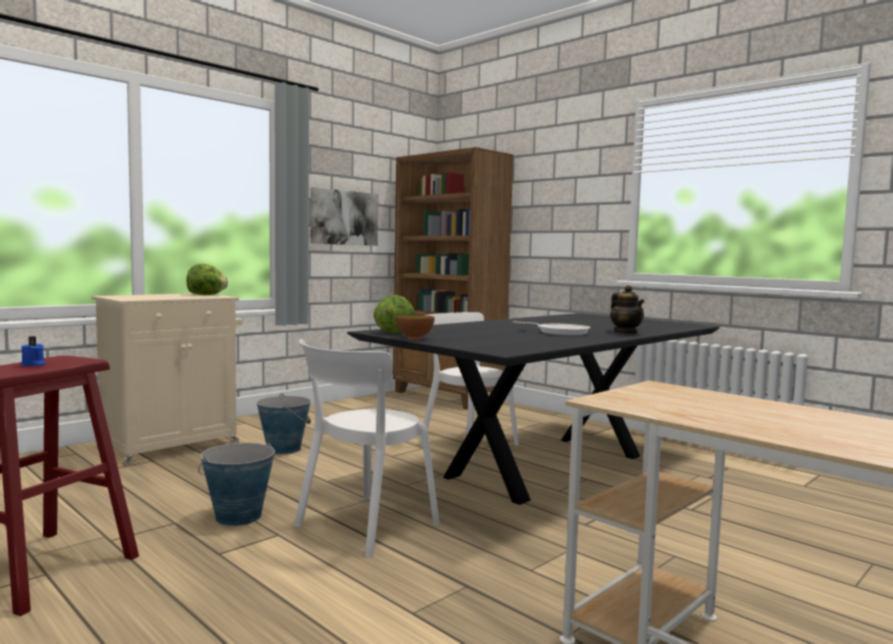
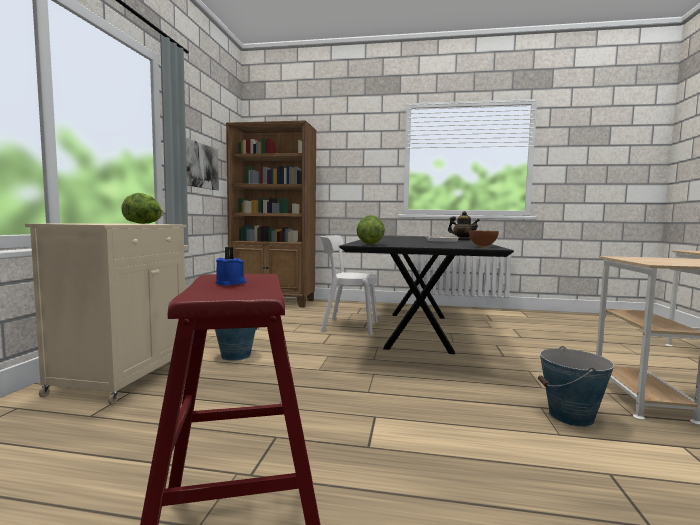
camera: 35 degrees left, 0 degrees up
bucket [198,443,275,526] -> bucket moved to [538,346,614,427]
white chair [294,339,440,558] -> none
bowl [396,315,435,339] -> bowl moved to [469,230,499,247]

